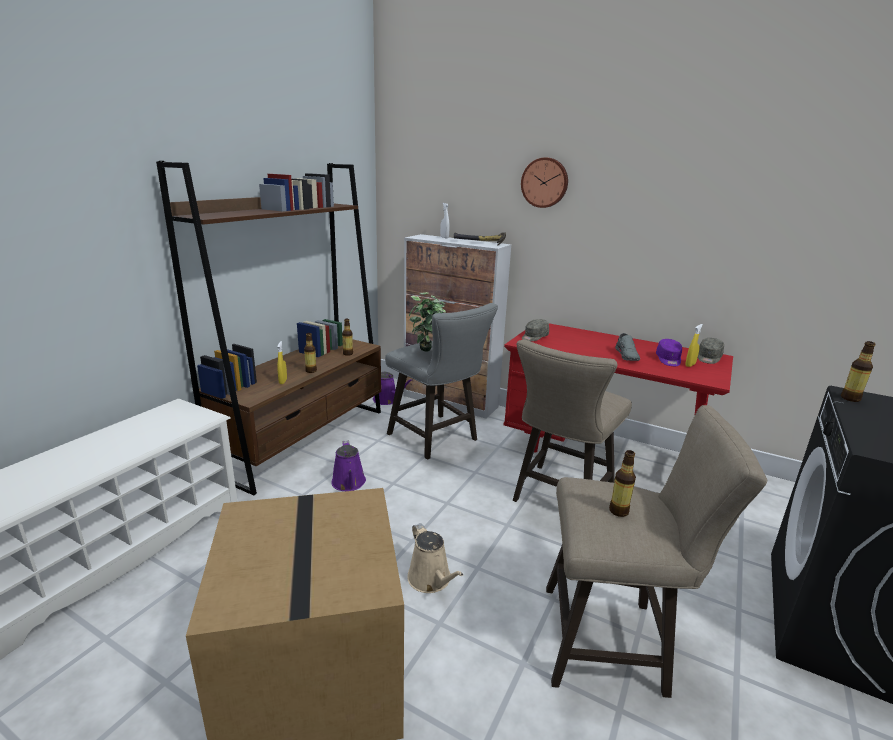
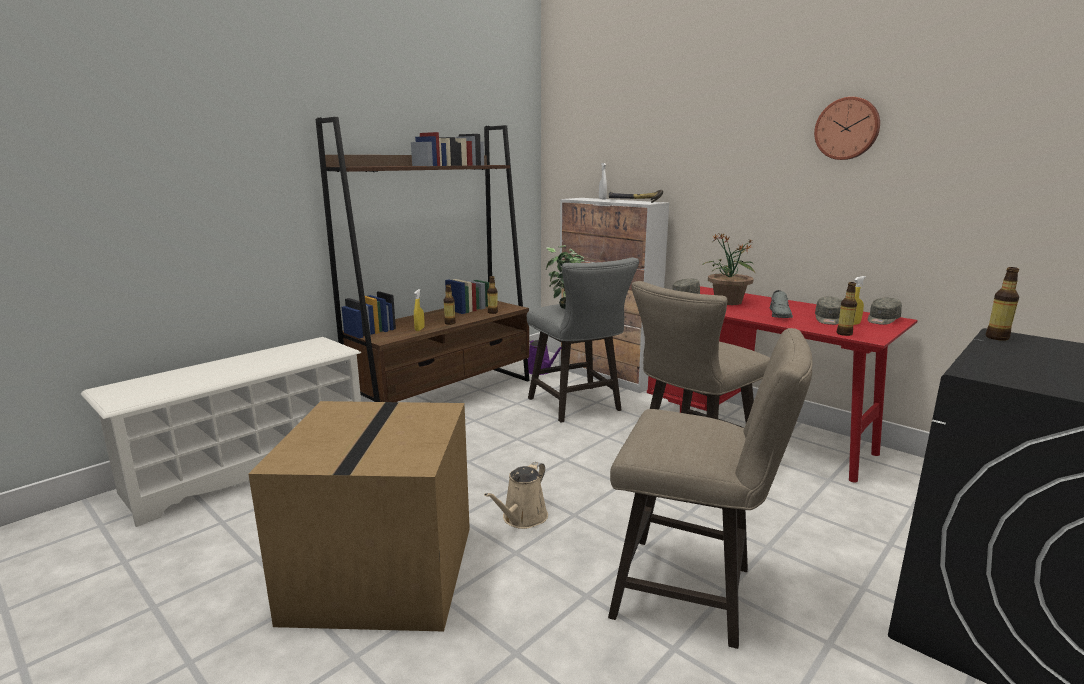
camera: 15 degrees right, 5 degrees down
purple watering can [331,440,366,491] -> none
beige watering can [407,523,464,593] -> beige watering can turned 45 degrees clockwise [484,462,548,529]
wall clock [521,157,568,208] -> wall clock moved to [814,97,880,160]
bottle [609,450,636,517] -> bottle moved to [837,282,857,336]
purple cap [656,339,682,366] -> grey cap [815,296,842,325]
none -> potted plant [702,233,756,305]

